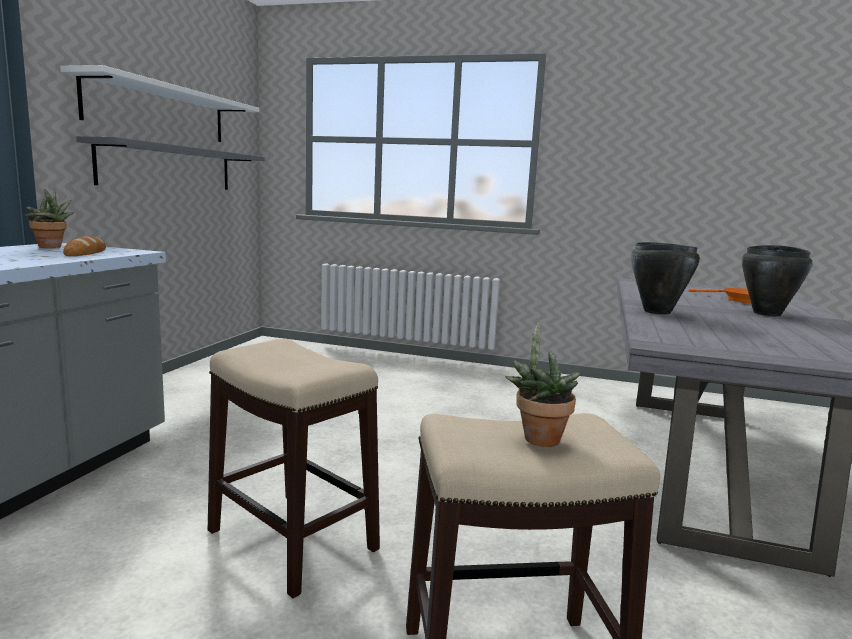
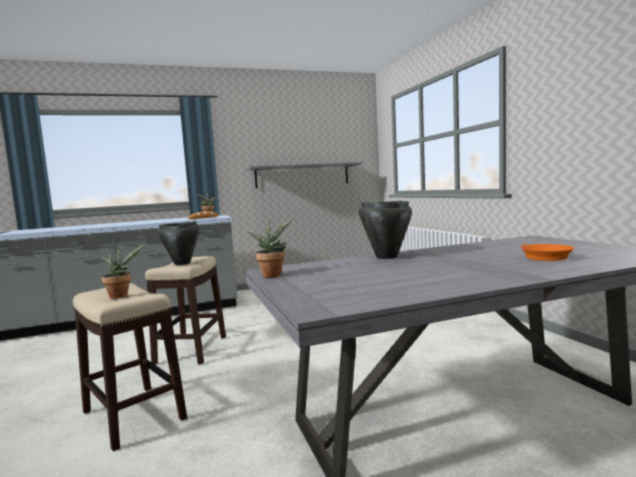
camera: 55 degrees right, 5 degrees down
white shelf [60,65,259,142] -> none
black cooking pot [742,245,813,316] -> black cooking pot moved to [158,221,199,265]
none -> potted plant [248,218,293,278]

